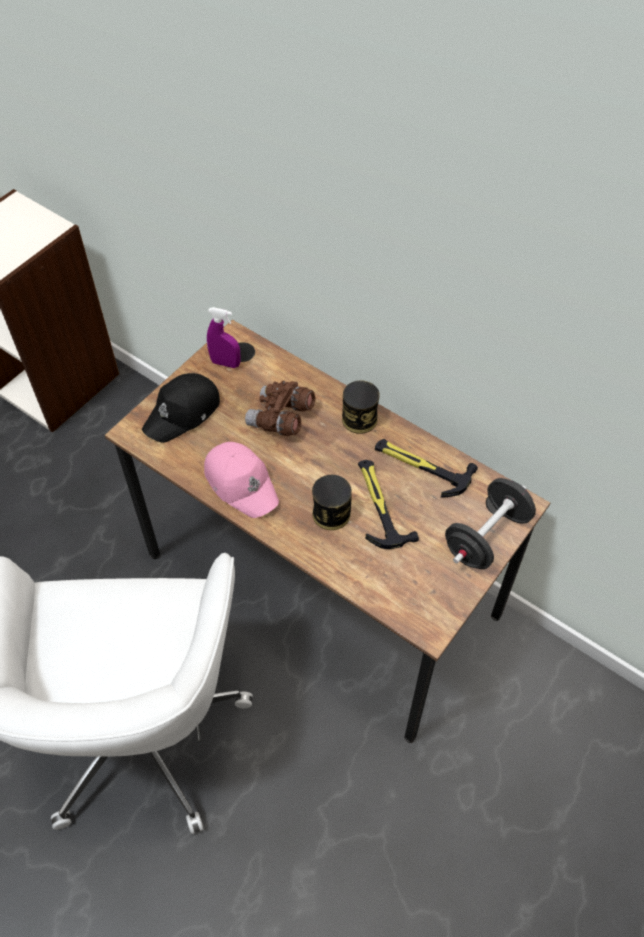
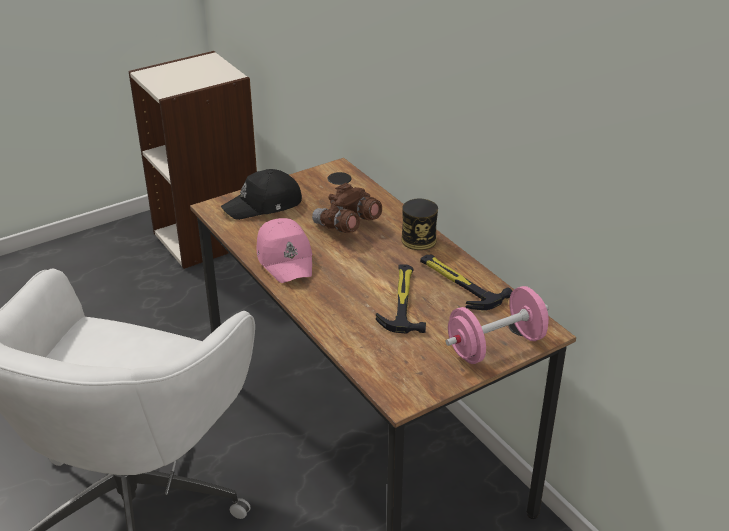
camera: 20 degrees right, 20 degrees down
purple spray bottle [207,307,241,368] -> none
can [312,475,352,530] -> none
black dumbbell [445,478,536,569] -> pink dumbbell [446,286,549,364]

